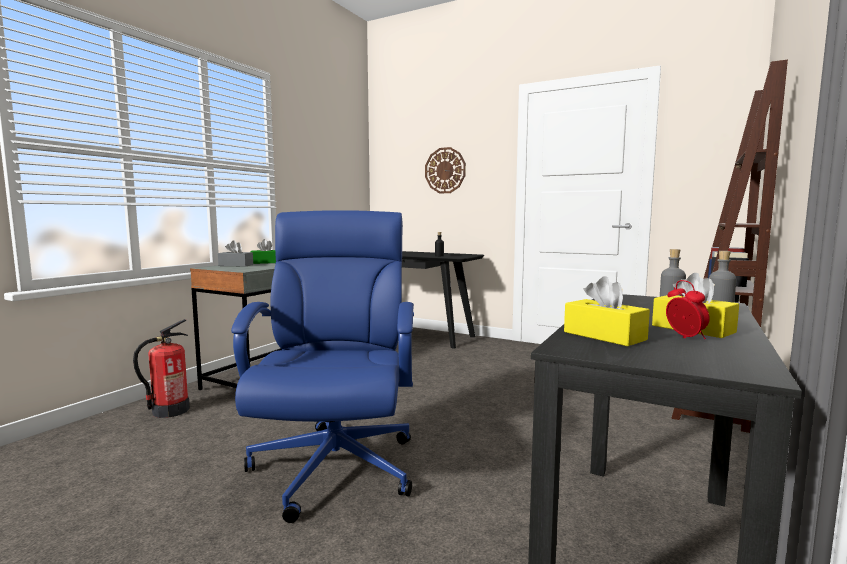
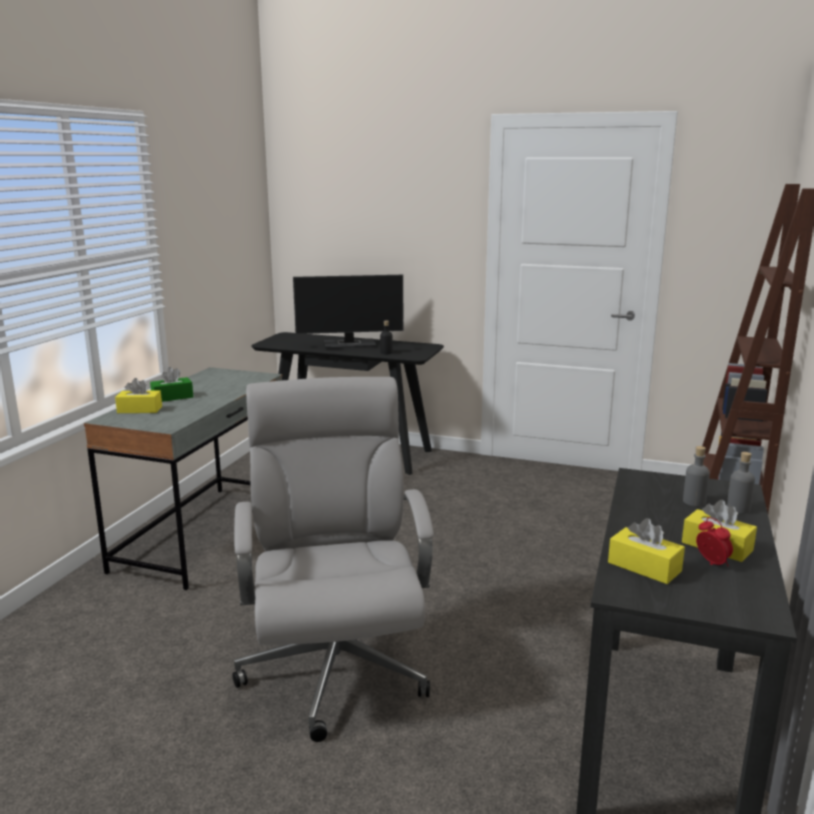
camera: 10 degrees left, 10 degrees up
fire extinguisher [133,319,190,418] -> none
grey tissue box [218,241,253,267] -> yellow tissue box [115,378,162,413]
blue office chair [231,210,414,523] -> grey office chair [233,377,434,742]
wall clock [425,147,466,193] -> none
none -> monitor [293,275,403,349]

